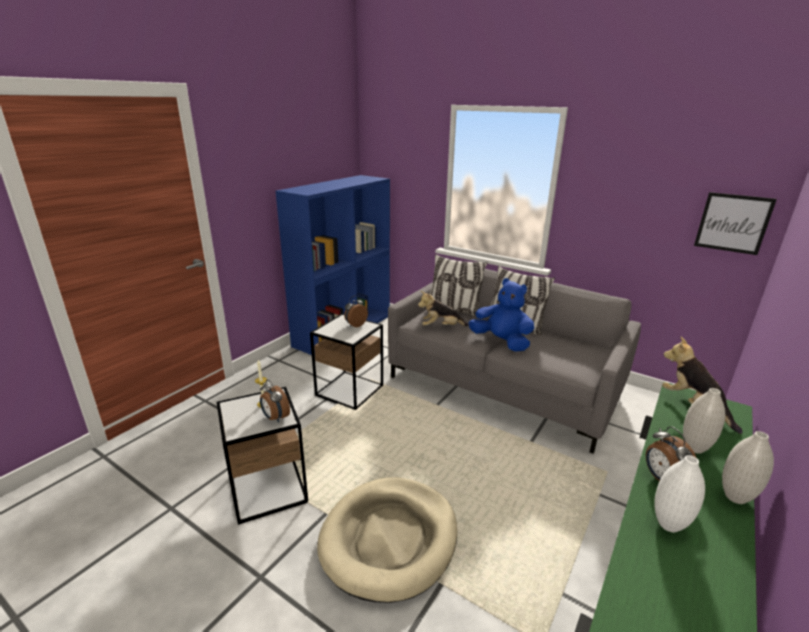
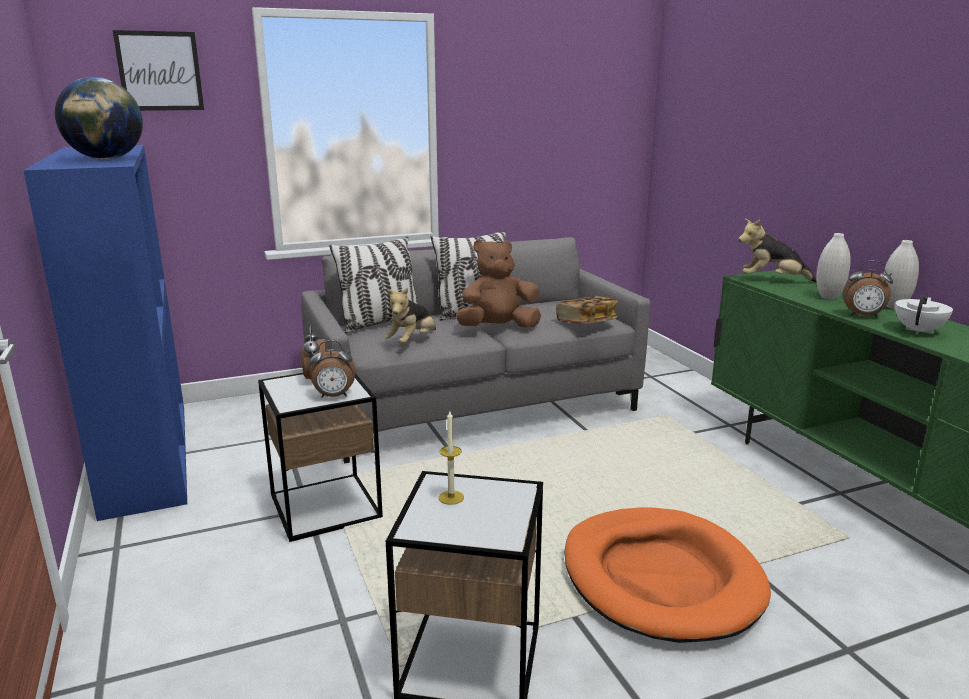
camera: 55 degrees left, 5 degrees down
alarm clock [260,379,290,423] -> alarm clock moved to [310,340,355,398]
beige dog bed [317,477,457,603] -> orange dog bed [564,507,771,643]
blue plush toy [468,278,534,352] -> brown plush toy [456,240,541,327]
white vase [654,455,705,532] -> white teapot [895,294,953,334]
picture [694,192,777,255] -> picture moved to [113,30,204,111]
none -> globe [55,77,143,159]
none -> book [556,296,619,324]

